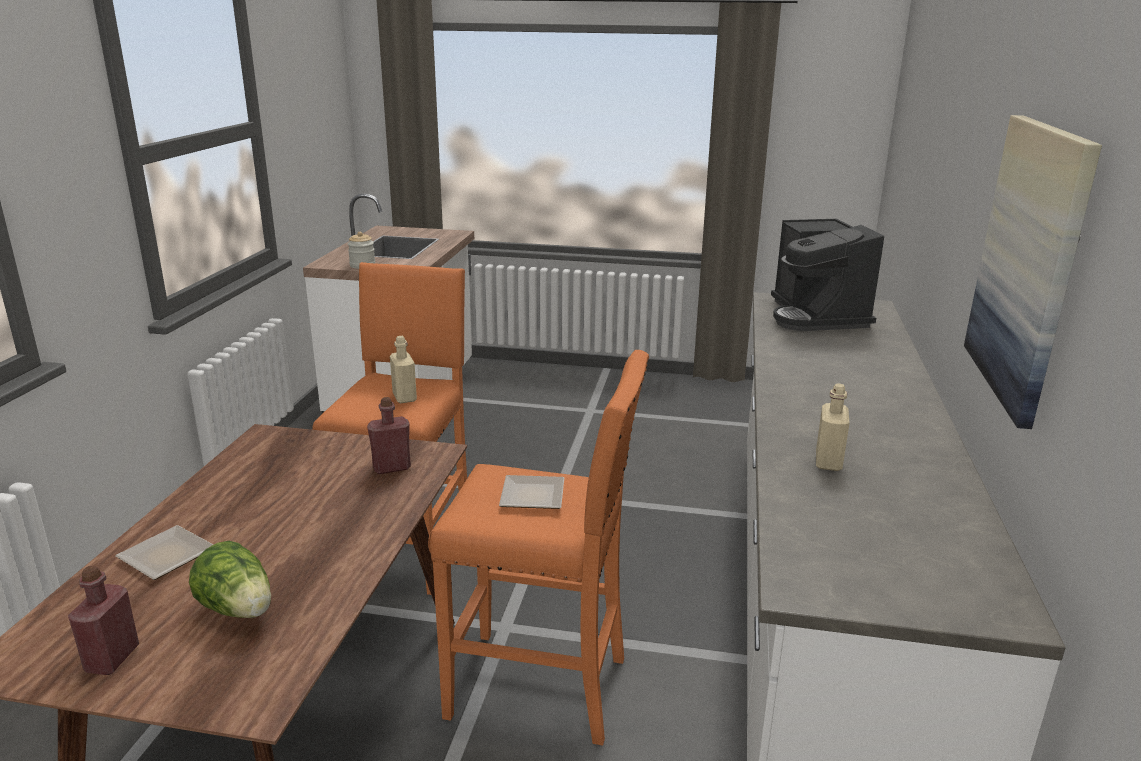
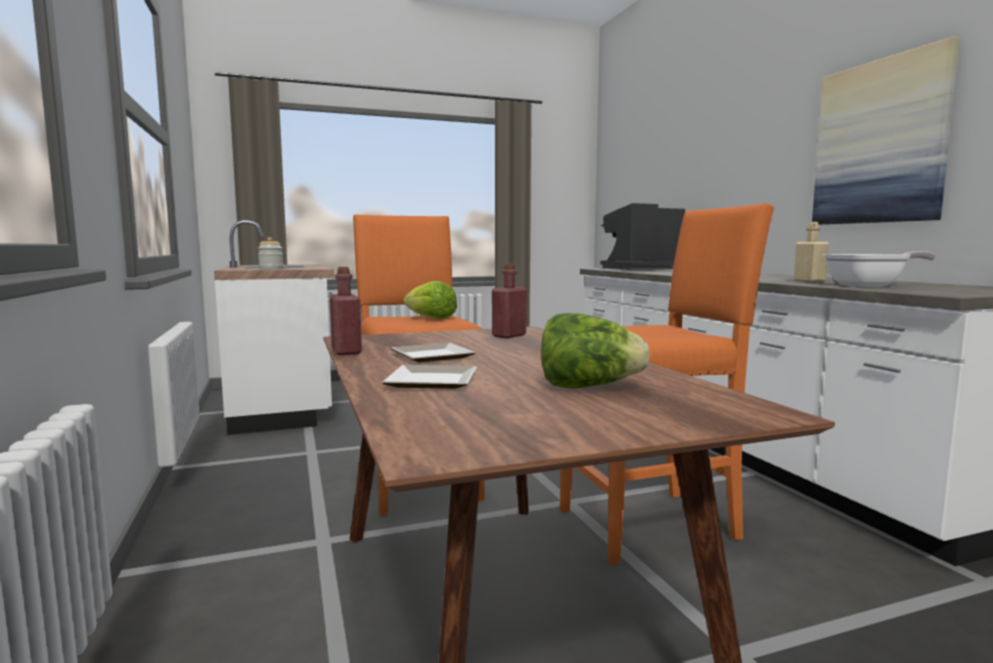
camera: 30 degrees left, 15 degrees down
red bottle [68,566,139,675] -> red bottle moved to [329,267,362,355]
beige bottle [390,336,417,403] -> lettuce [403,281,457,319]
plate [499,475,564,509] -> plate moved to [391,343,476,362]
coffee machine [771,219,884,331] -> coffee machine turned 105 degrees clockwise [600,203,685,270]
none -> frying pan [823,251,936,287]

